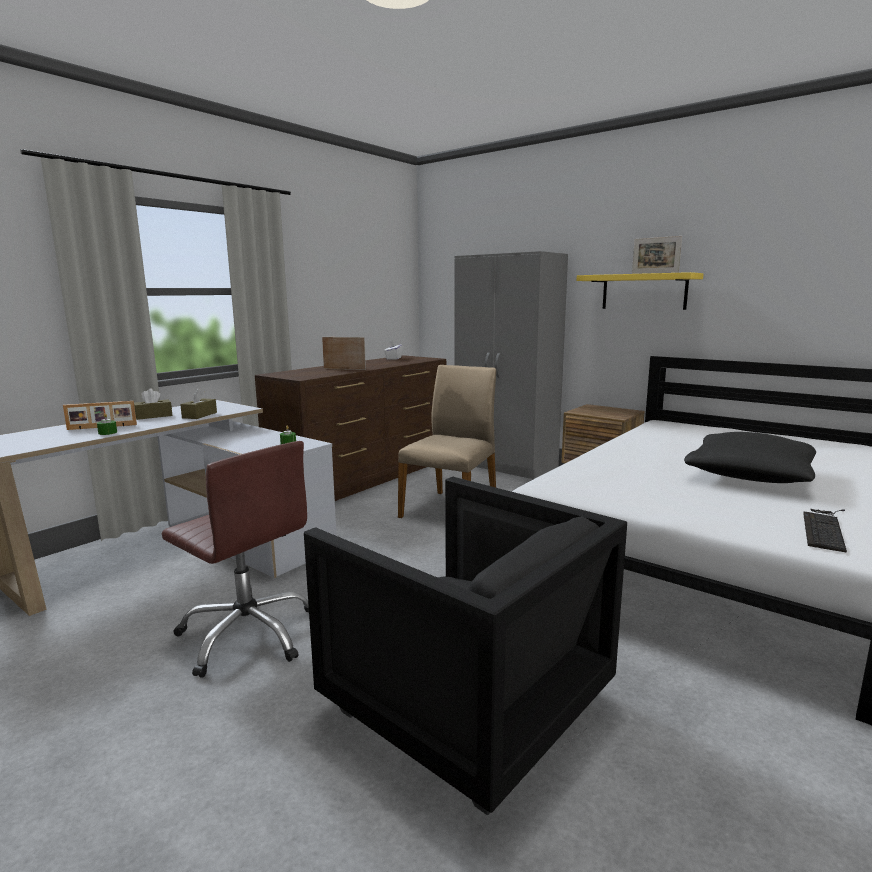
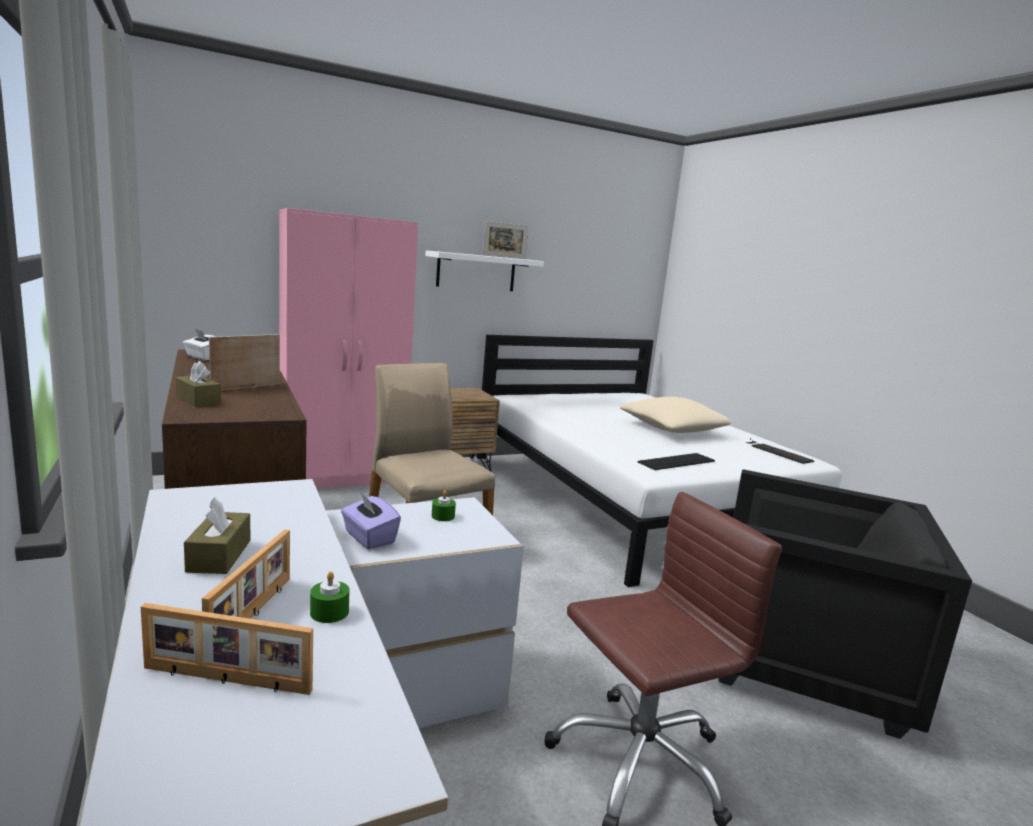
camera: 65 degrees left, 0 degrees up
brown tissue box [180,388,217,419] -> brown tissue box moved to [176,361,221,407]
black armchair [304,477,627,815] -> black armchair turned 45 degrees clockwise [718,469,972,739]
grey wardrobe [454,251,568,480] -> pink wardrobe [279,208,418,489]
yellow shelf [576,272,704,310] -> white shelf [425,250,544,291]
black pillow [684,432,816,483] -> beige pillow [620,397,731,433]
none -> picture frame [141,603,313,695]
none -> purple tissue box [341,492,401,549]
none -> keyboard [637,453,715,470]

